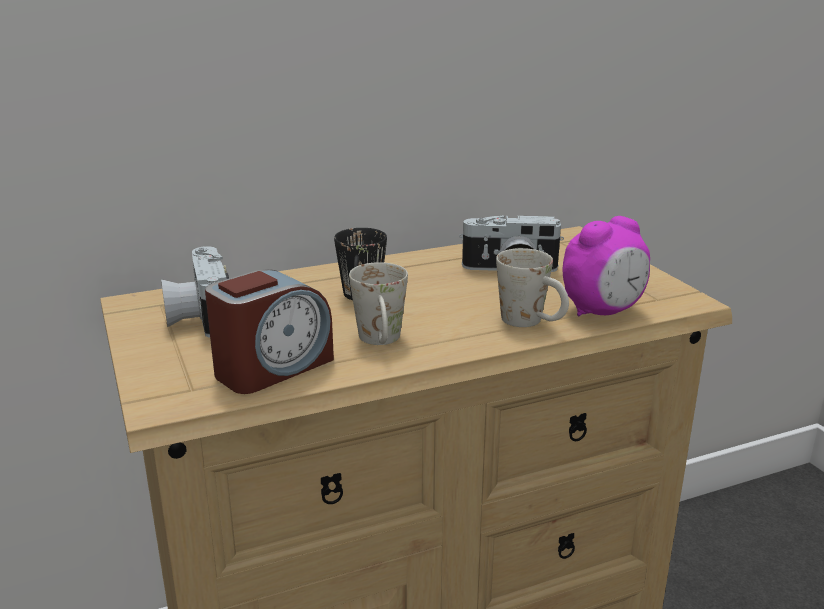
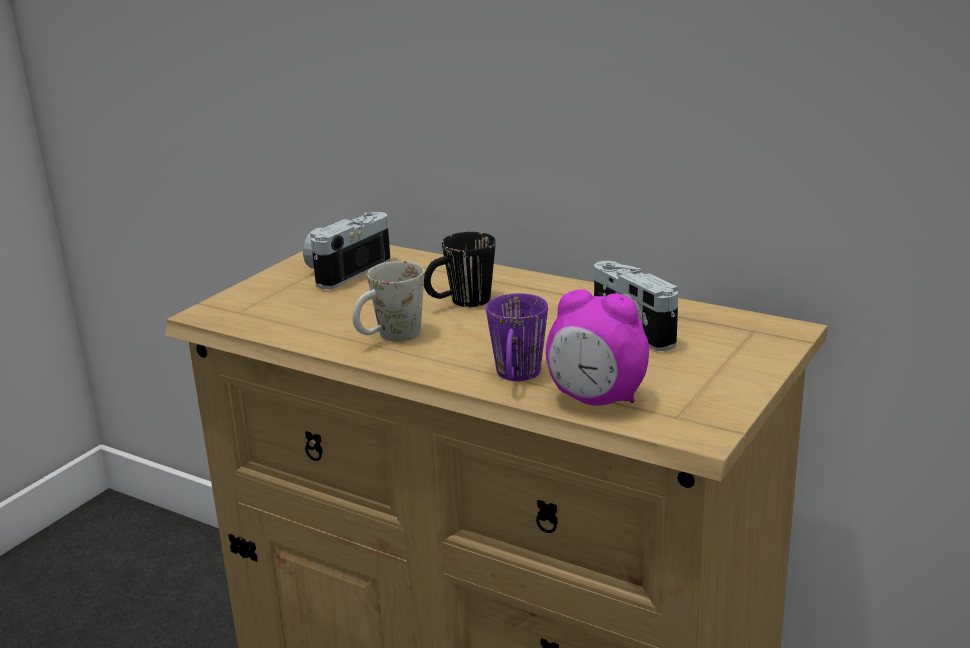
camera: 55 degrees right, 0 degrees up
alarm clock [205,269,334,394] -> none
white mug [496,248,569,327] -> purple mug [486,293,548,381]

